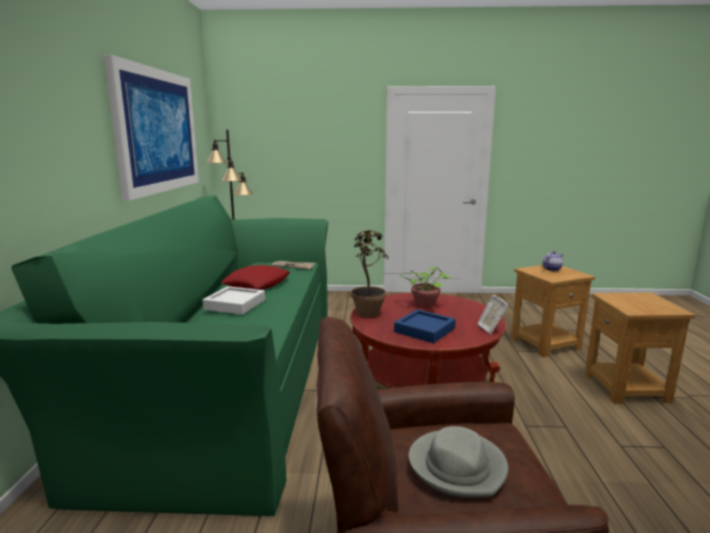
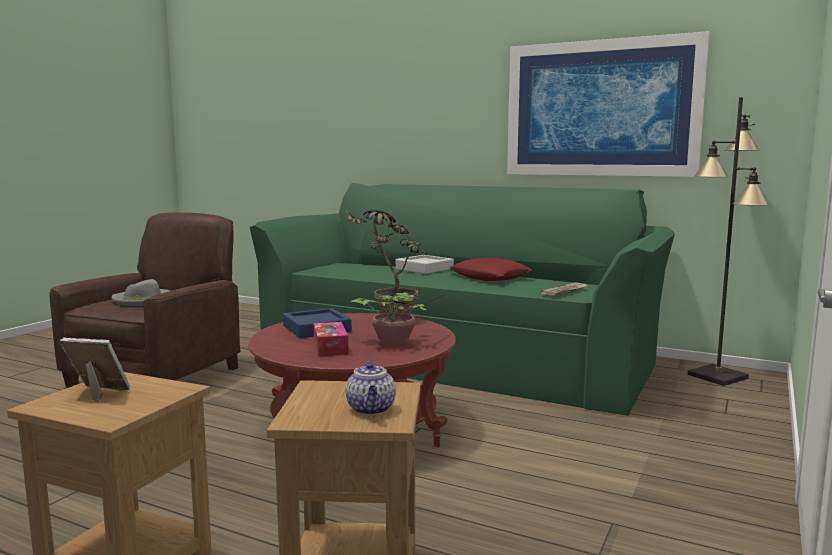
camera: 115 degrees right, 5 degrees down
picture frame [477,295,509,335] -> picture frame moved to [59,337,130,402]
none -> tissue box [314,322,348,356]

